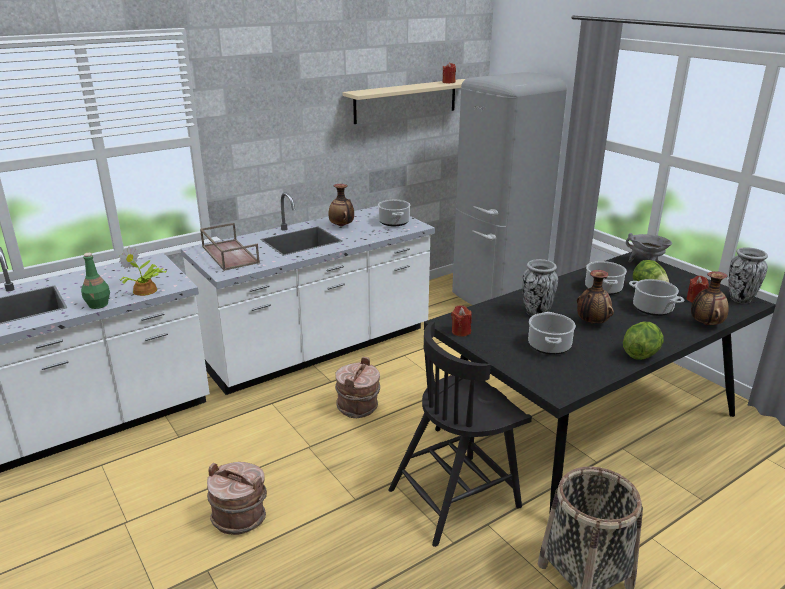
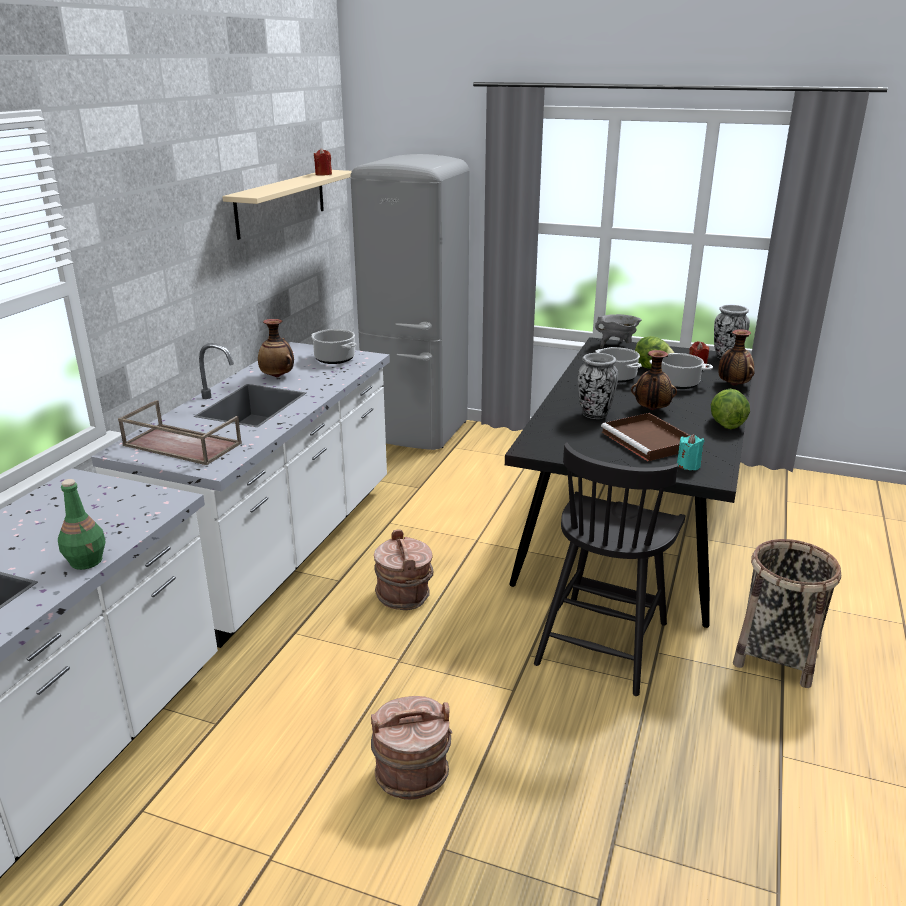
camera: 35 degrees left, 0 degrees up
potted plant [119,247,167,296] -> none
red candle [451,305,472,337] -> none
cooking pot [528,312,576,355] -> brown tray [601,413,691,461]
none -> turquoise candle [677,434,704,470]

